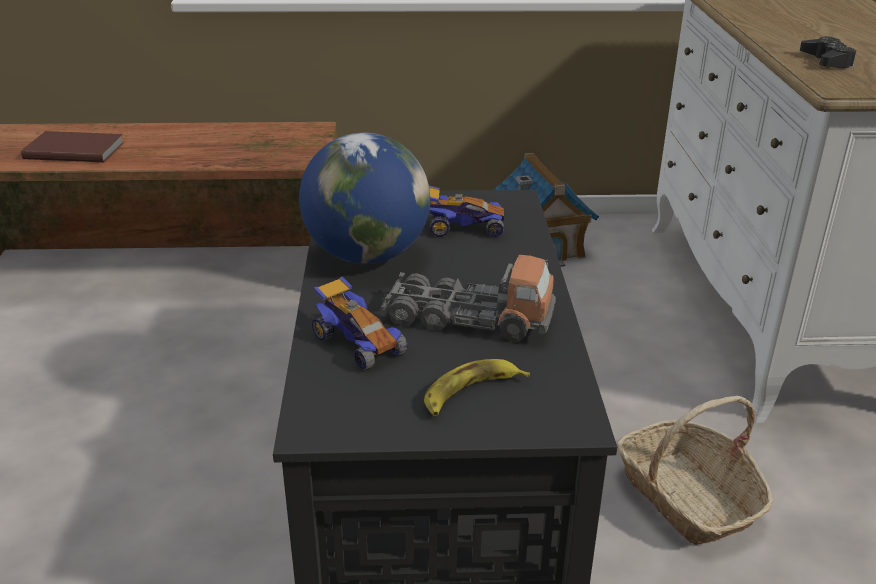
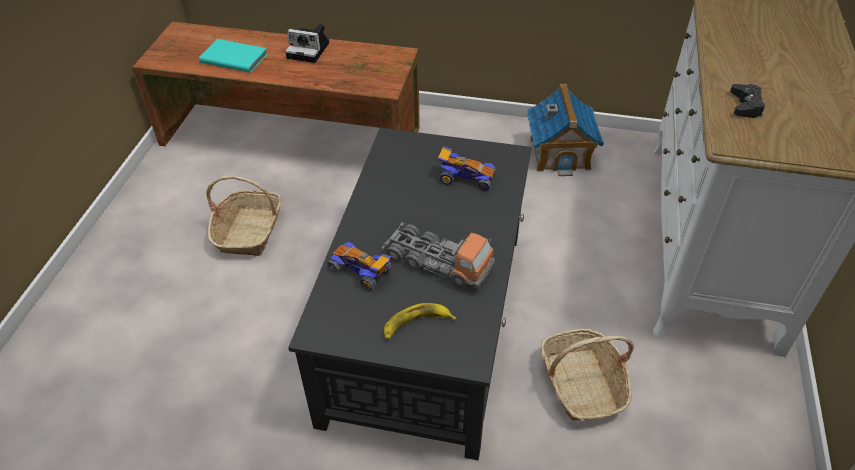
camera: 15 degrees right, 15 degrees up
brown book [21,131,124,163] -> turquoise book [199,39,267,73]
globe [299,133,430,264] -> none
toy car [312,276,408,370] -> toy car turned 150 degrees clockwise [327,242,392,291]
none -> basket [206,176,281,256]
none -> camera [285,24,329,63]

